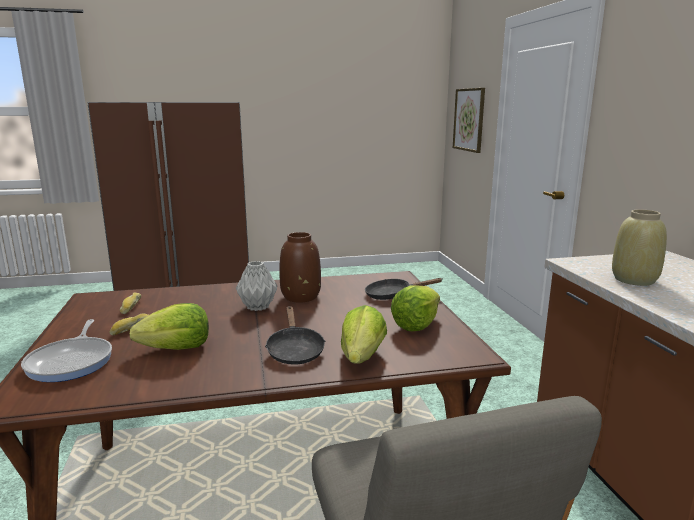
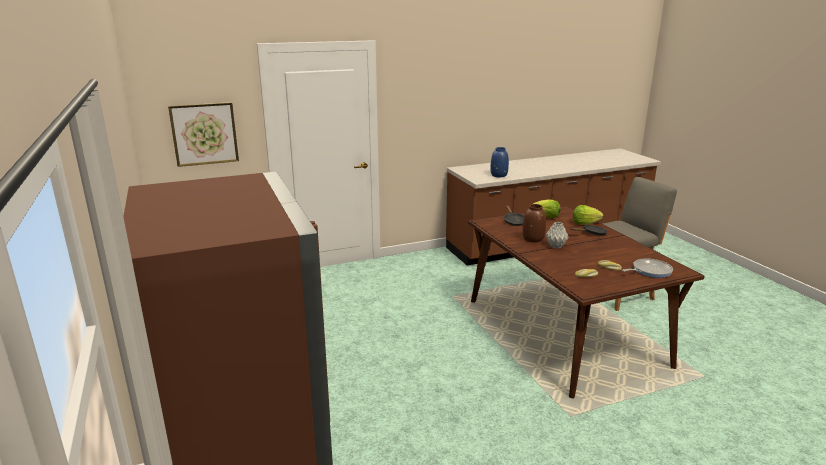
camera: 100 degrees left, 5 degrees up
lettuce [130,303,209,350] -> none
beige vase [612,209,667,286] -> blue vase [490,147,509,177]

